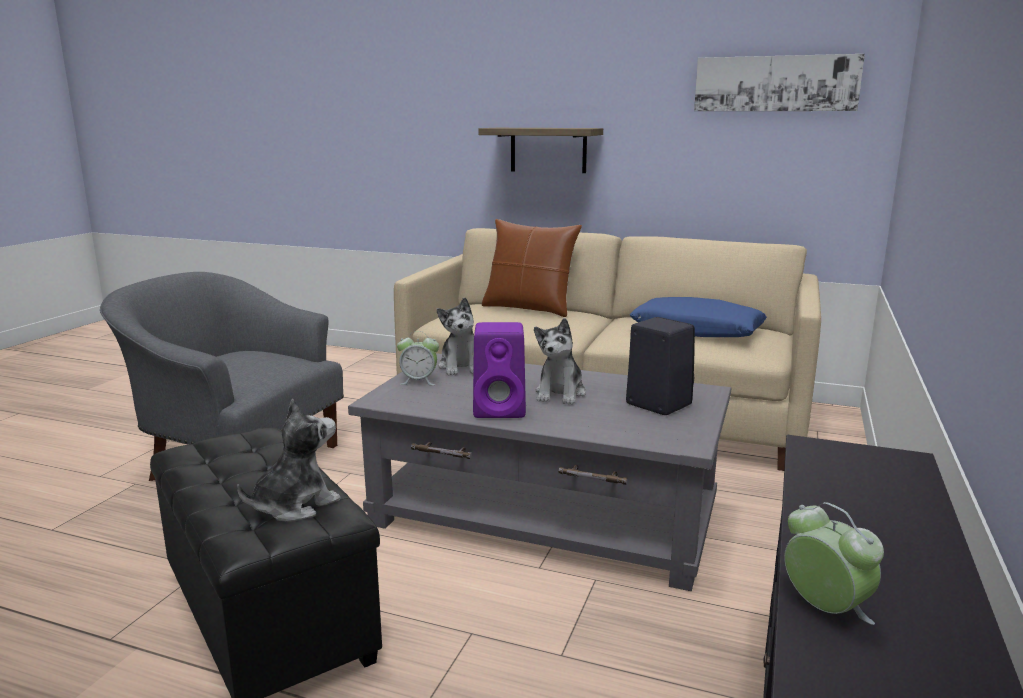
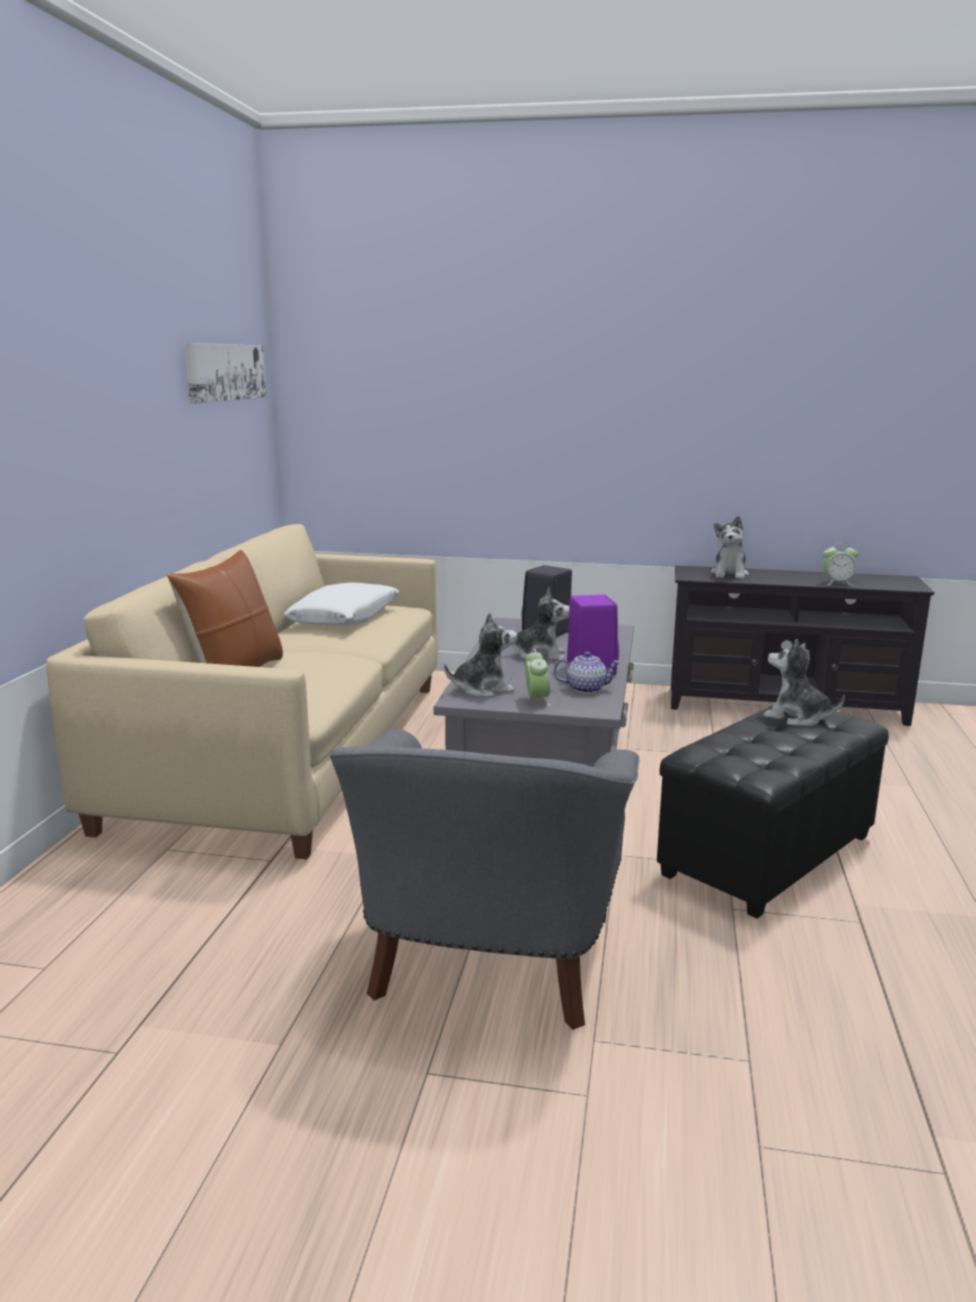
camera: 100 degrees left, 0 degrees up
shelf [478,128,603,173] -> none
blue pillow [630,297,767,337] -> white pillow [284,582,400,626]
alarm clock [784,502,884,625] -> alarm clock turned 135 degrees counterclockwise [823,542,858,586]
none -> teapot [554,652,621,693]
none -> plush toy [711,516,749,579]

